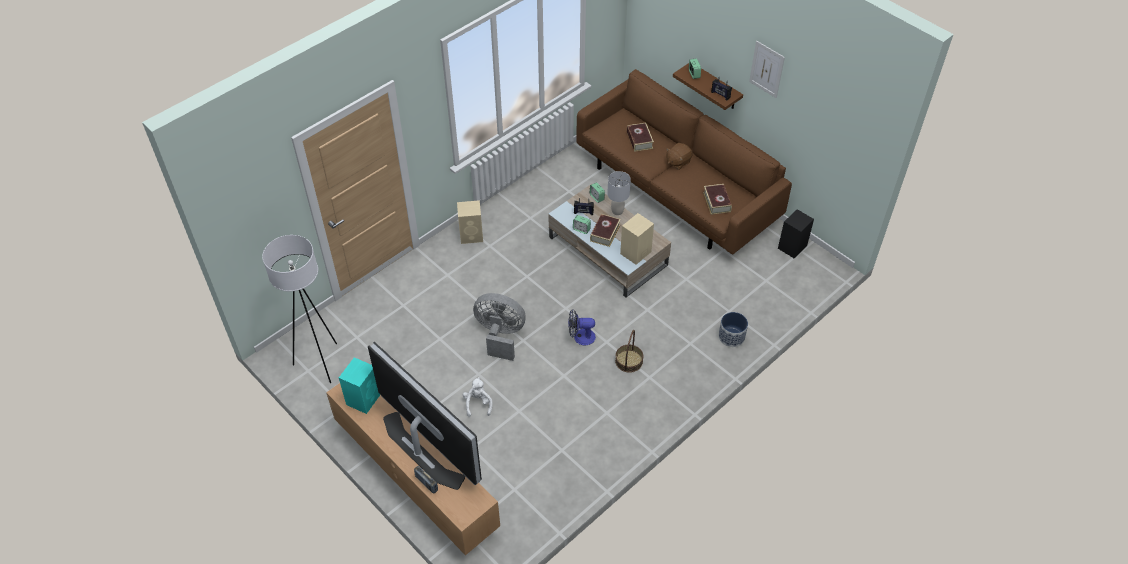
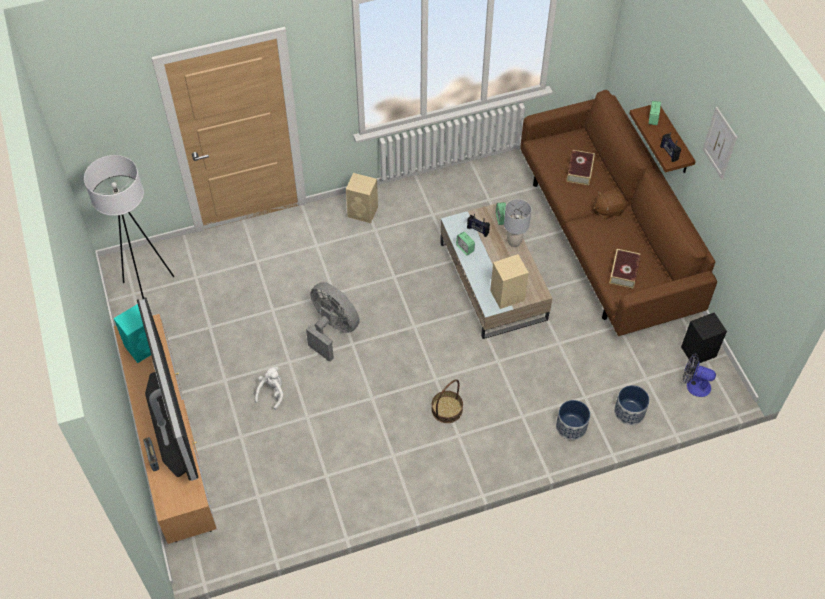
camera: 25 degrees right, 5 degrees up
fan [568,309,596,345] -> fan moved to [683,354,716,397]
book [590,214,621,247] -> none
none -> planter [614,385,649,425]

